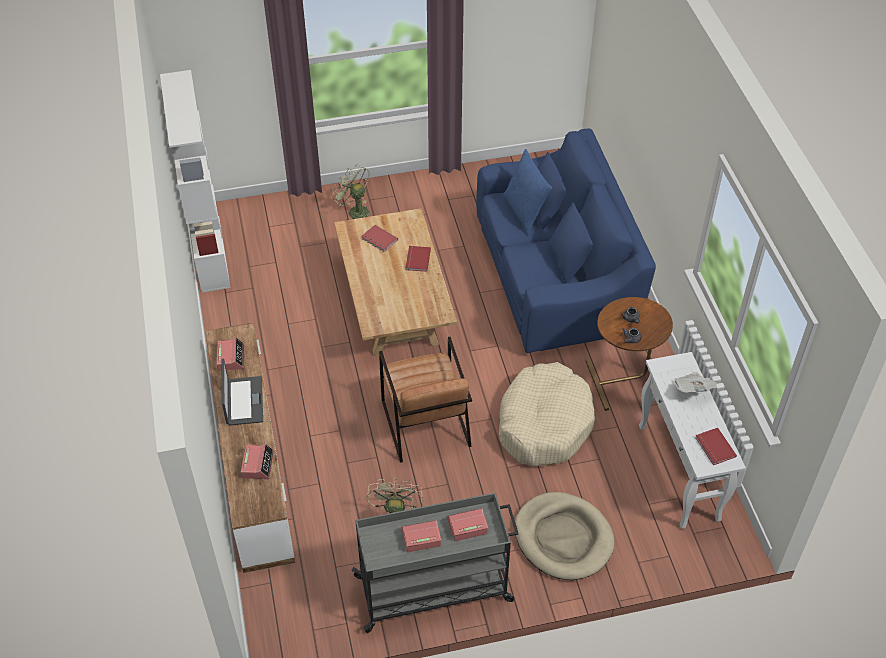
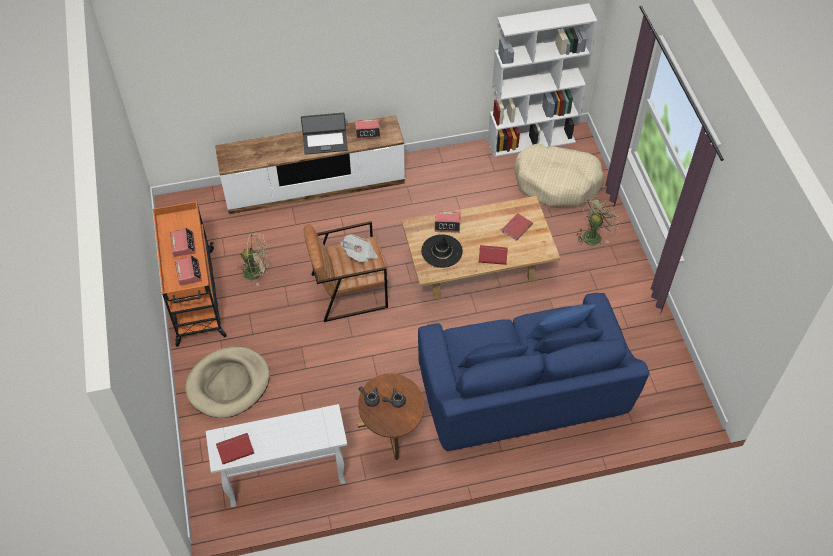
camera: 90 degrees right, 5 degrees up
alarm clock [241,444,274,479] -> alarm clock moved to [434,211,461,233]
grey cart [351,493,519,633] -> orange cart [153,201,227,347]
beige dog bed [499,362,595,466] -> beige dog bed moved to [514,143,605,207]
newspaper [674,372,717,394] -> newspaper moved to [341,234,378,262]
none -> black hat [421,234,463,268]

